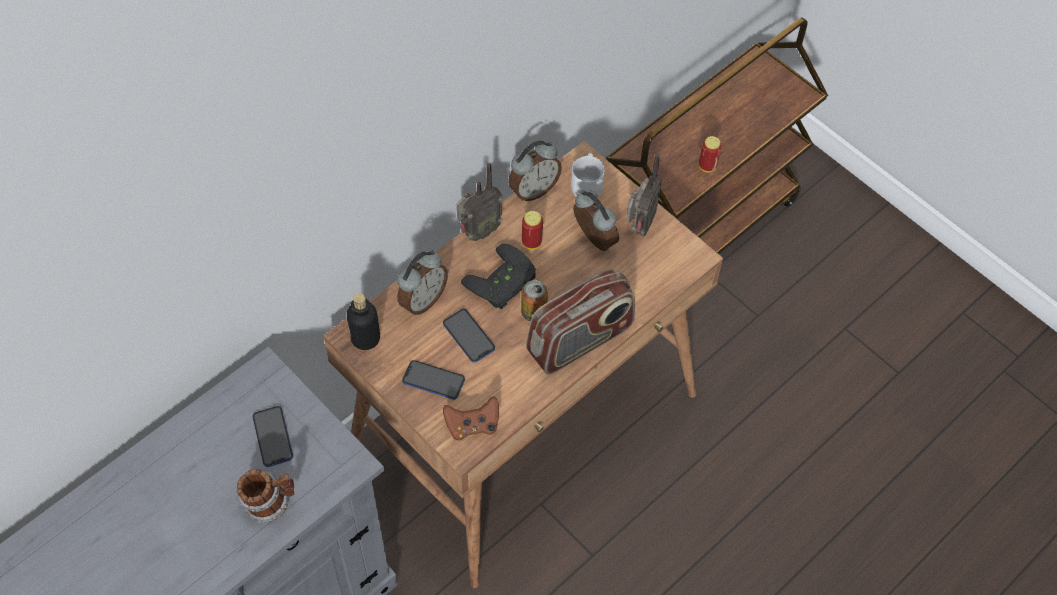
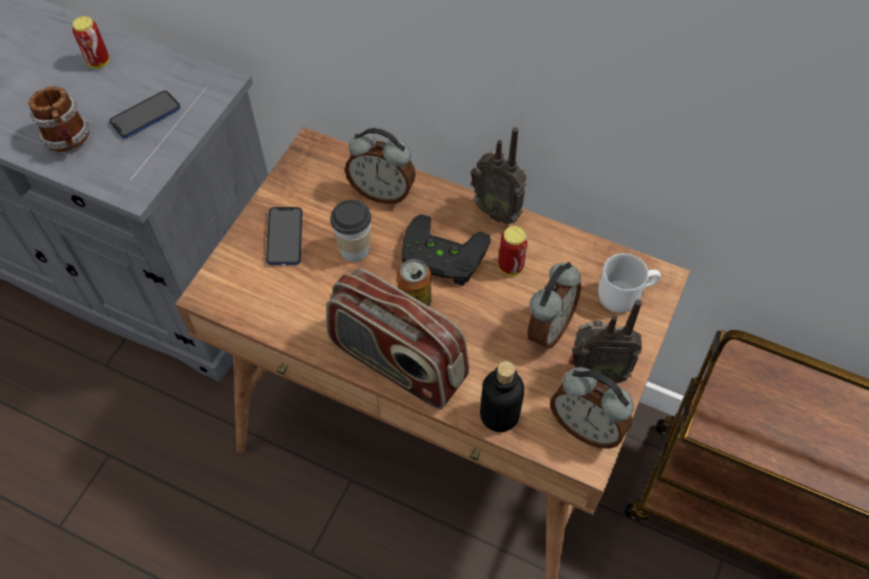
camera: 70 degrees right, 0 degrees up
bottle [347,293,380,350] -> bottle moved to [480,361,524,432]
phone [443,309,495,363] -> cup [330,200,371,262]
brown game controller [443,396,499,440] -> none
alarm clock [508,141,562,201] -> alarm clock moved to [550,367,634,449]
can [699,136,722,172] -> can moved to [72,16,109,68]

